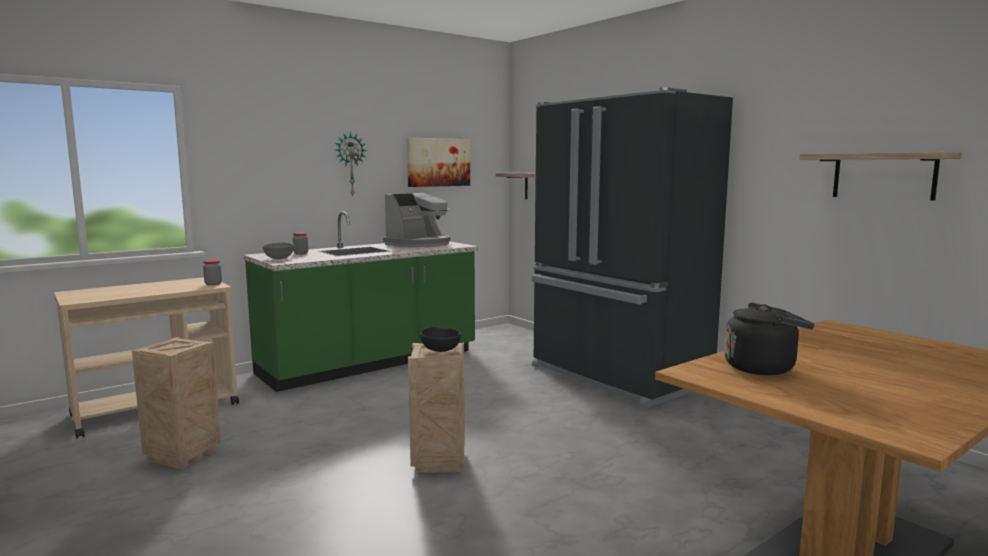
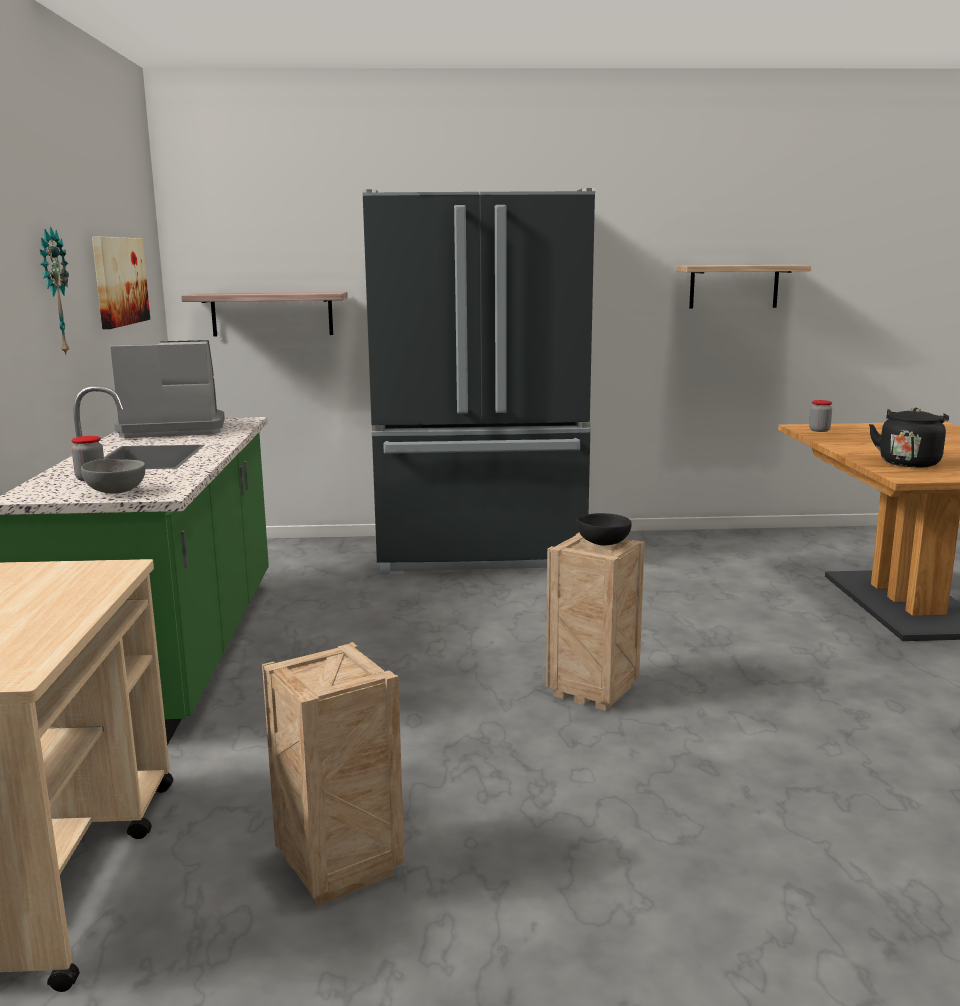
camera: 55 degrees left, 5 degrees up
jar [203,260,222,285] -> jar moved to [809,400,832,432]
coffee machine [383,193,451,248] -> coffee machine turned 90 degrees counterclockwise [110,340,225,438]

